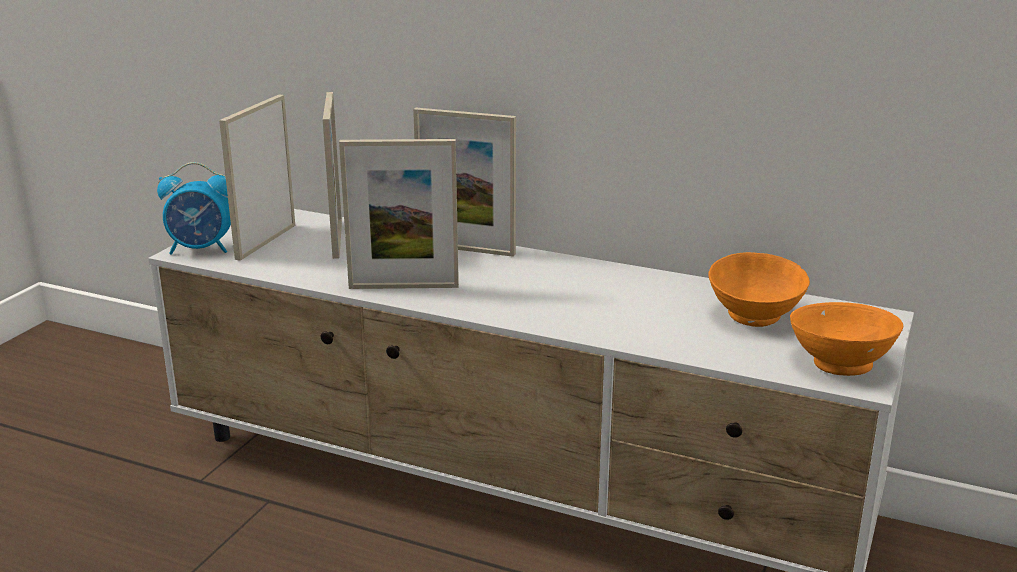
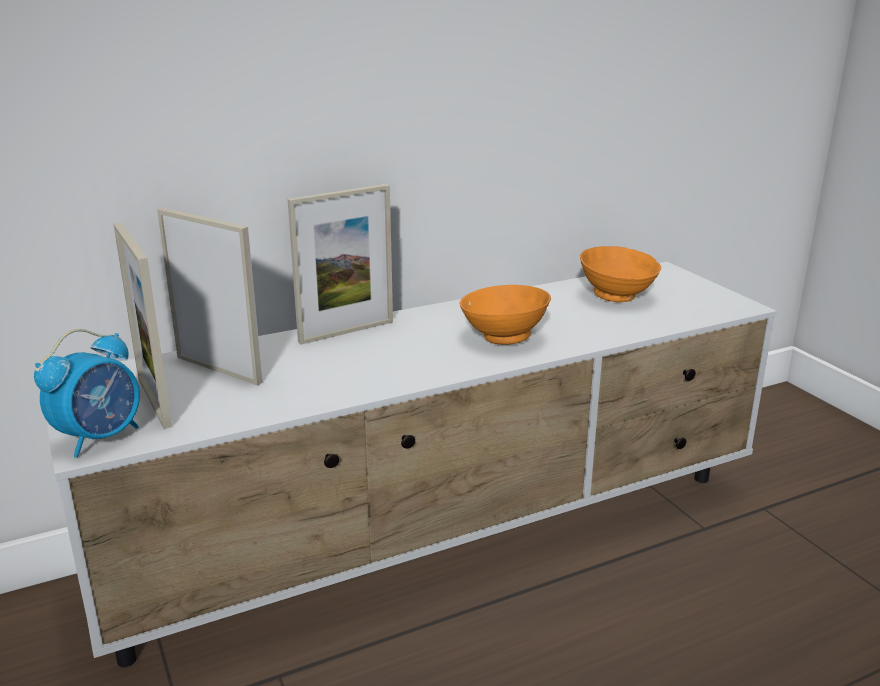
camera: 50 degrees left, 0 degrees up
picture frame [339,139,459,289] -> none
orange bowl [790,302,903,376] -> orange bowl moved to [460,285,551,345]

